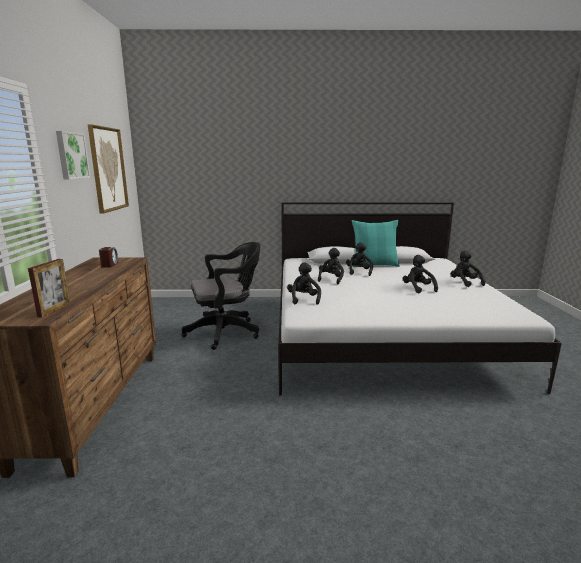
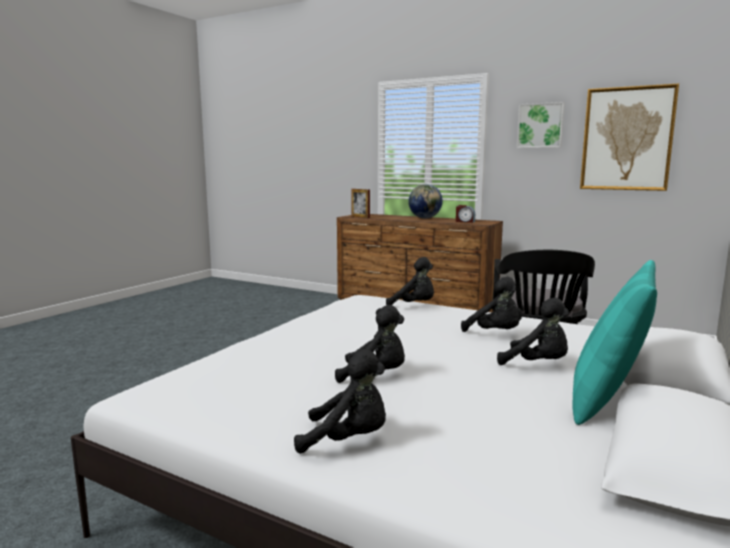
camera: 120 degrees right, 5 degrees down
none -> globe [408,184,443,218]

